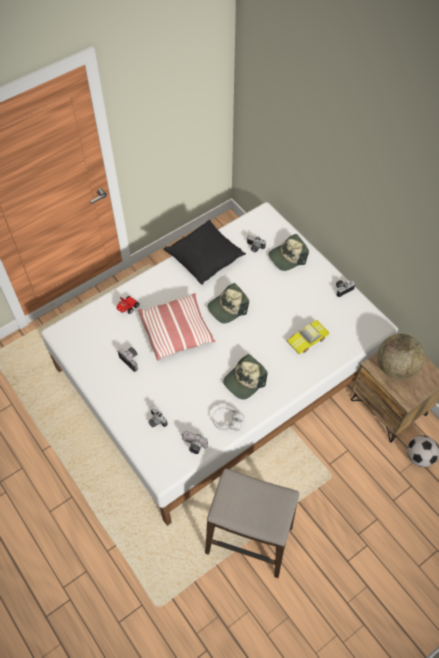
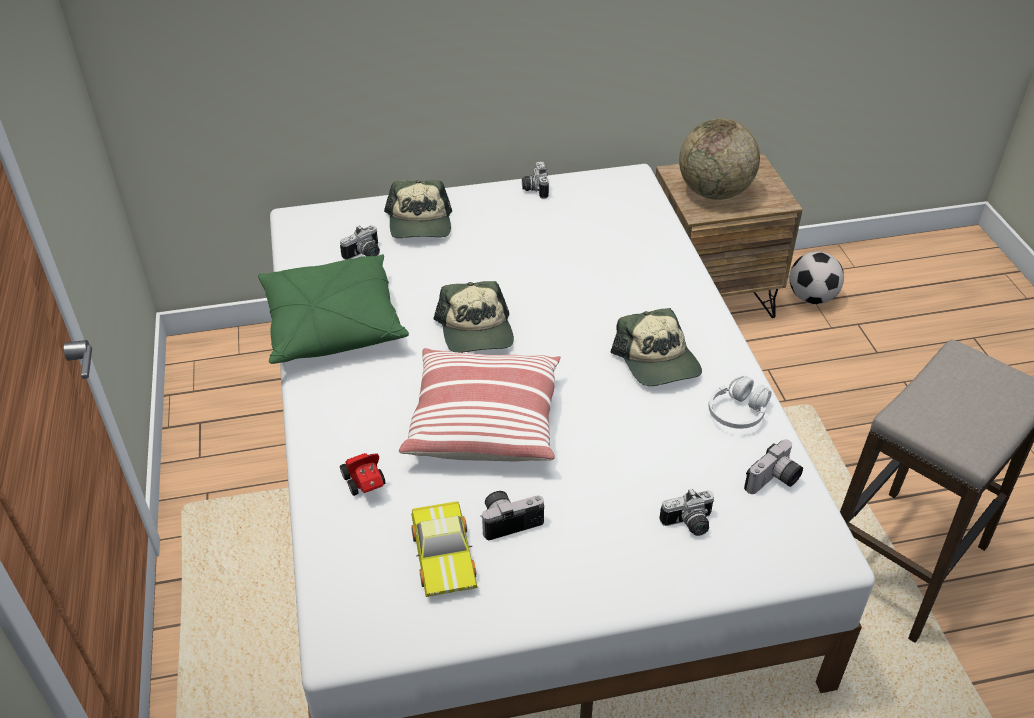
camera: 65 degrees left, 15 degrees down
black pillow [164,220,246,285] -> green pillow [258,254,409,364]
toy car [287,320,329,354] -> toy car moved to [411,501,478,597]

